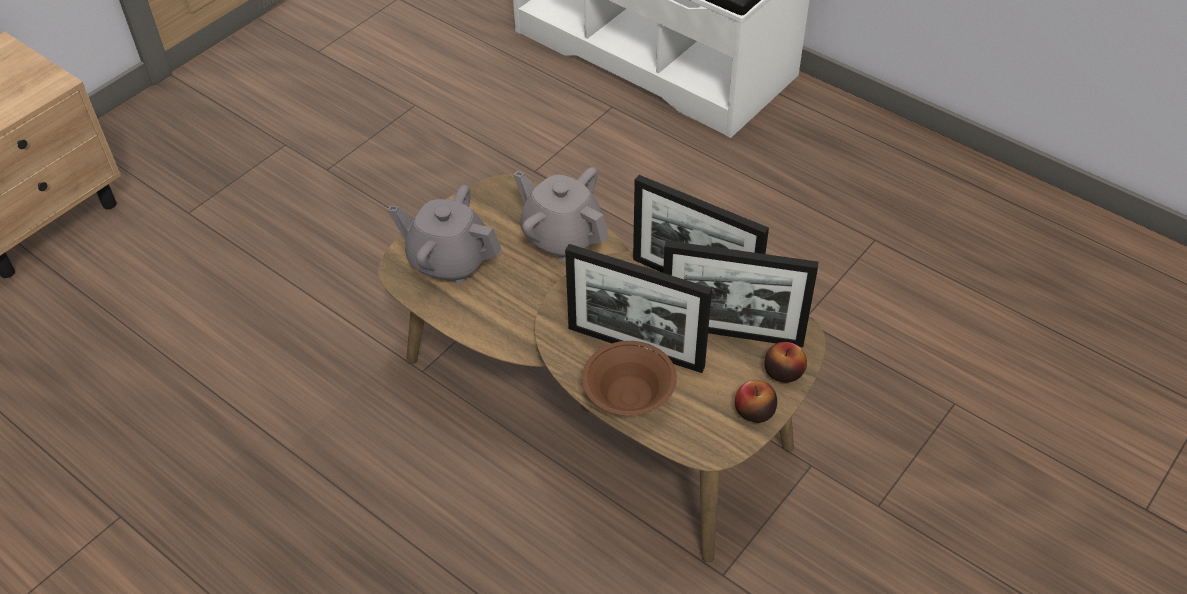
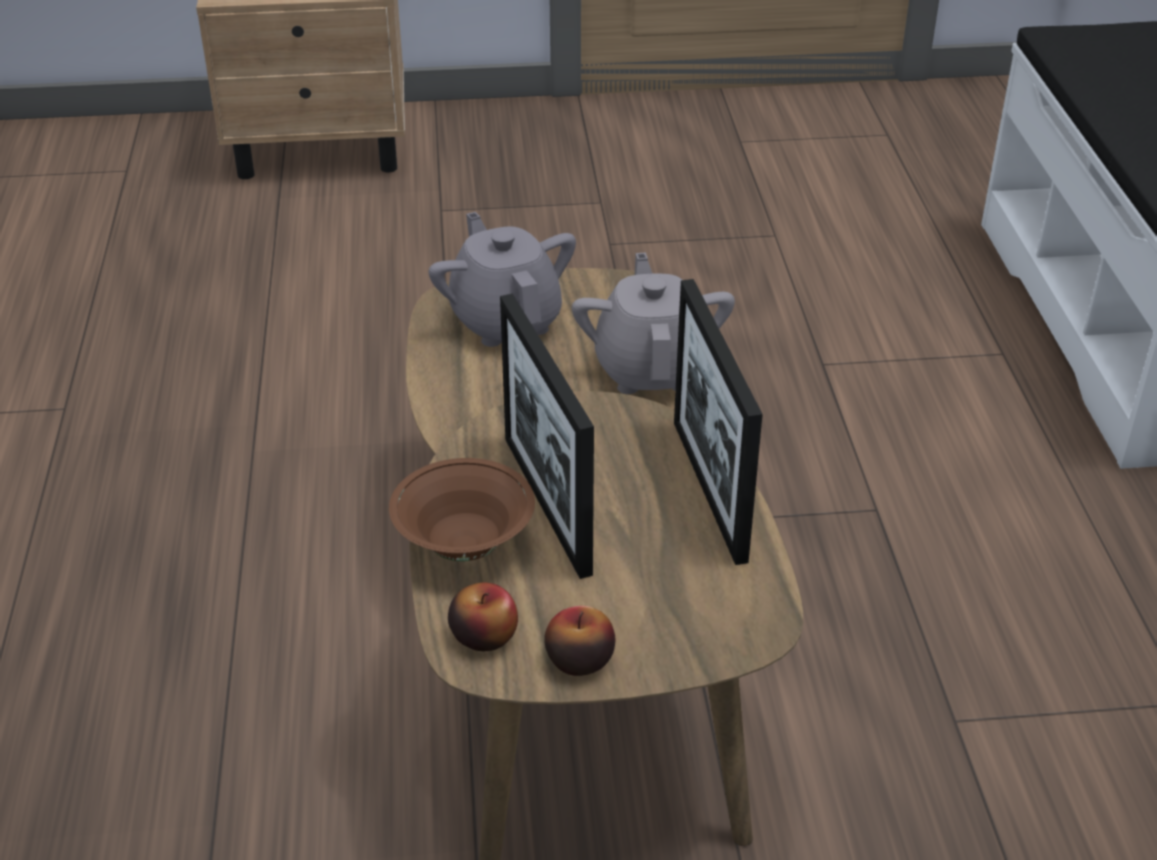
camera: 45 degrees right, 10 degrees down
picture frame [663,240,819,347] -> none
apple [765,342,807,383] -> apple moved to [448,582,518,651]

